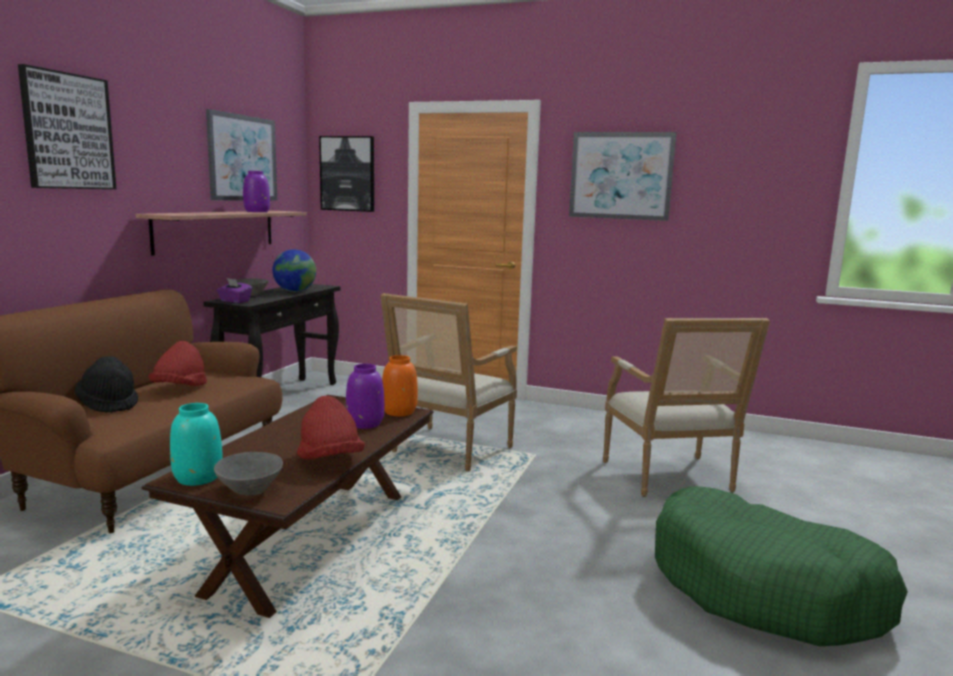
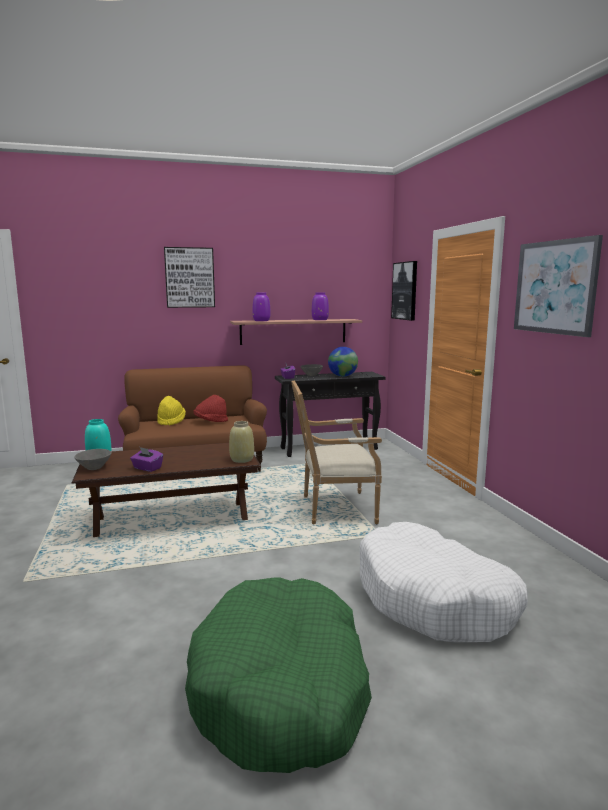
camera: 55 degrees right, 0 degrees up
black hat [75,356,138,413] -> yellow hat [157,396,186,426]
picture [206,109,277,200] -> none
red hat [297,396,365,459] -> purple tissue box [130,447,163,472]
purple vase [346,364,384,429] -> purple vase moved to [253,293,270,321]
orange vase [382,355,418,416] -> beige vase [229,421,254,463]
armchair [603,318,770,497] -> white dog bed [360,522,528,642]

